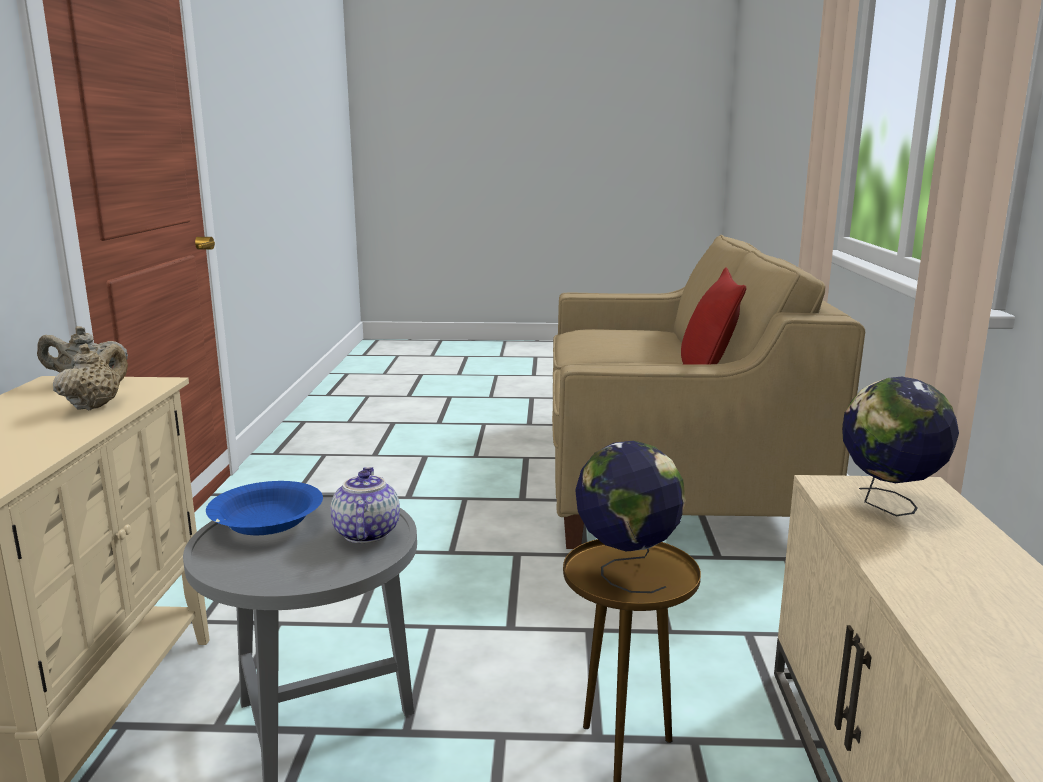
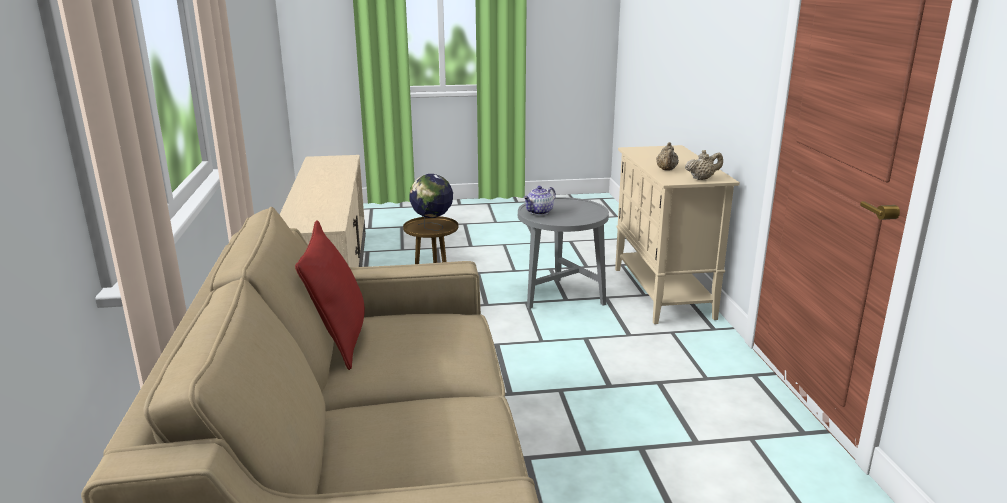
camera: 170 degrees right, 5 degrees up
blue bowl [206,481,323,535] -> none
teapot [330,467,400,543] -> teapot turned 60 degrees clockwise [523,186,556,215]
globe [842,377,959,516] -> none

